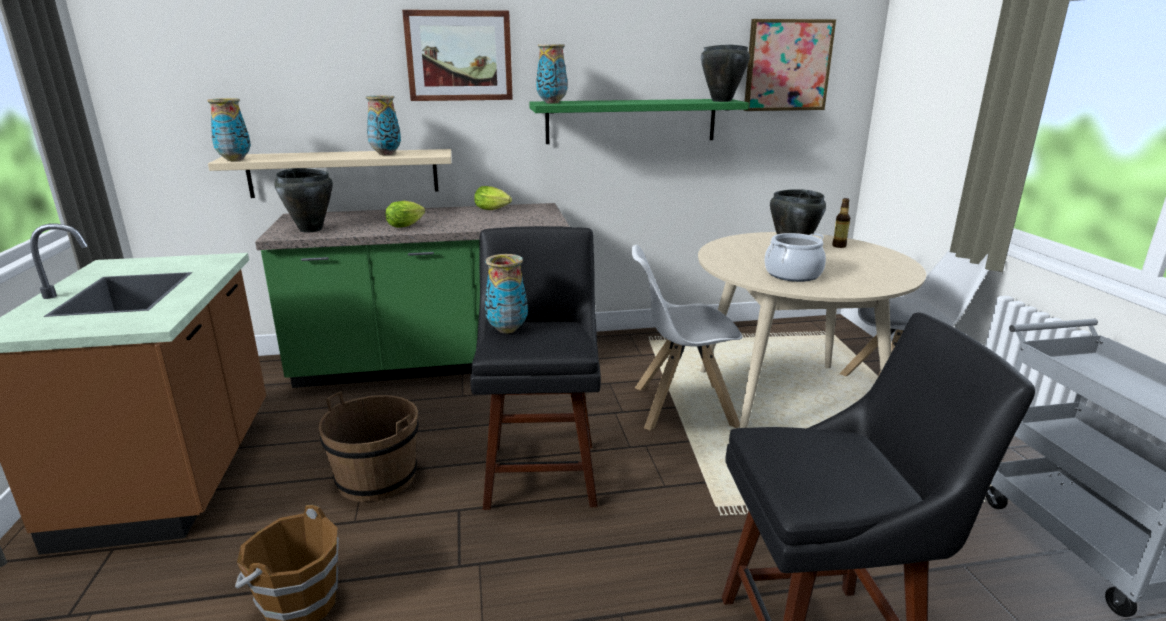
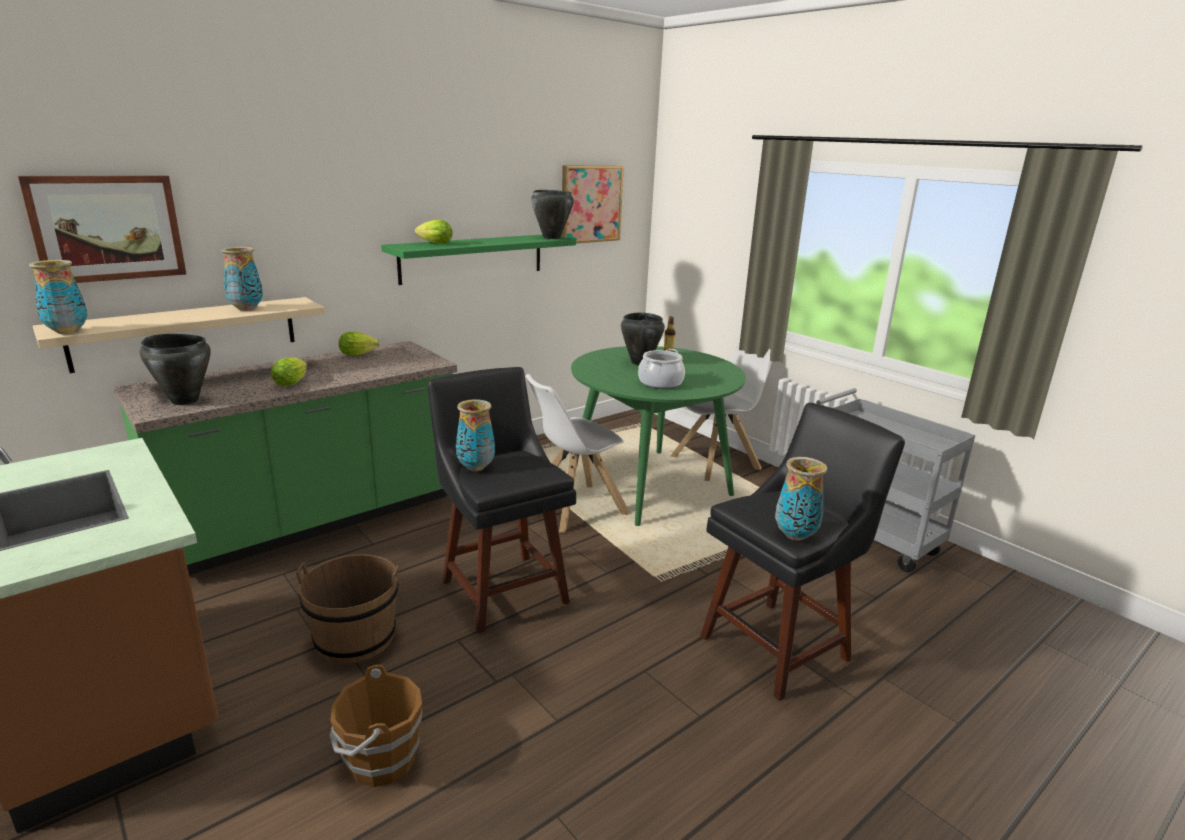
camera: 30 degrees left, 0 degrees up
picture [402,10,513,101] -> picture moved to [18,176,186,283]
vase [536,44,567,103] -> vase moved to [775,457,827,541]
beige dining table [698,232,926,428] -> green dining table [571,346,746,526]
none -> lettuce [415,220,452,244]

